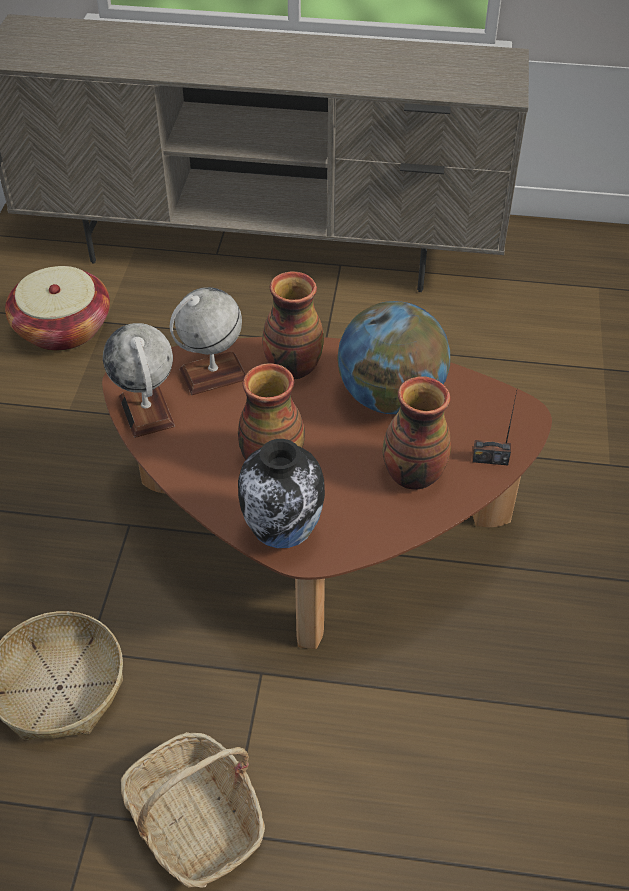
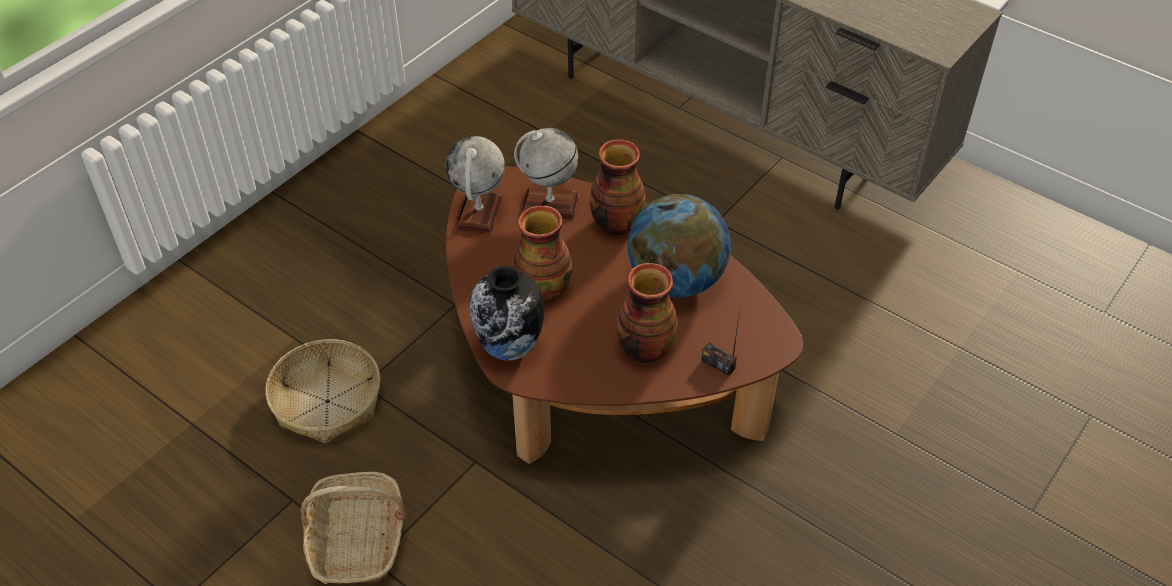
camera: 30 degrees right, 0 degrees up
basket [5,266,110,351] -> none

